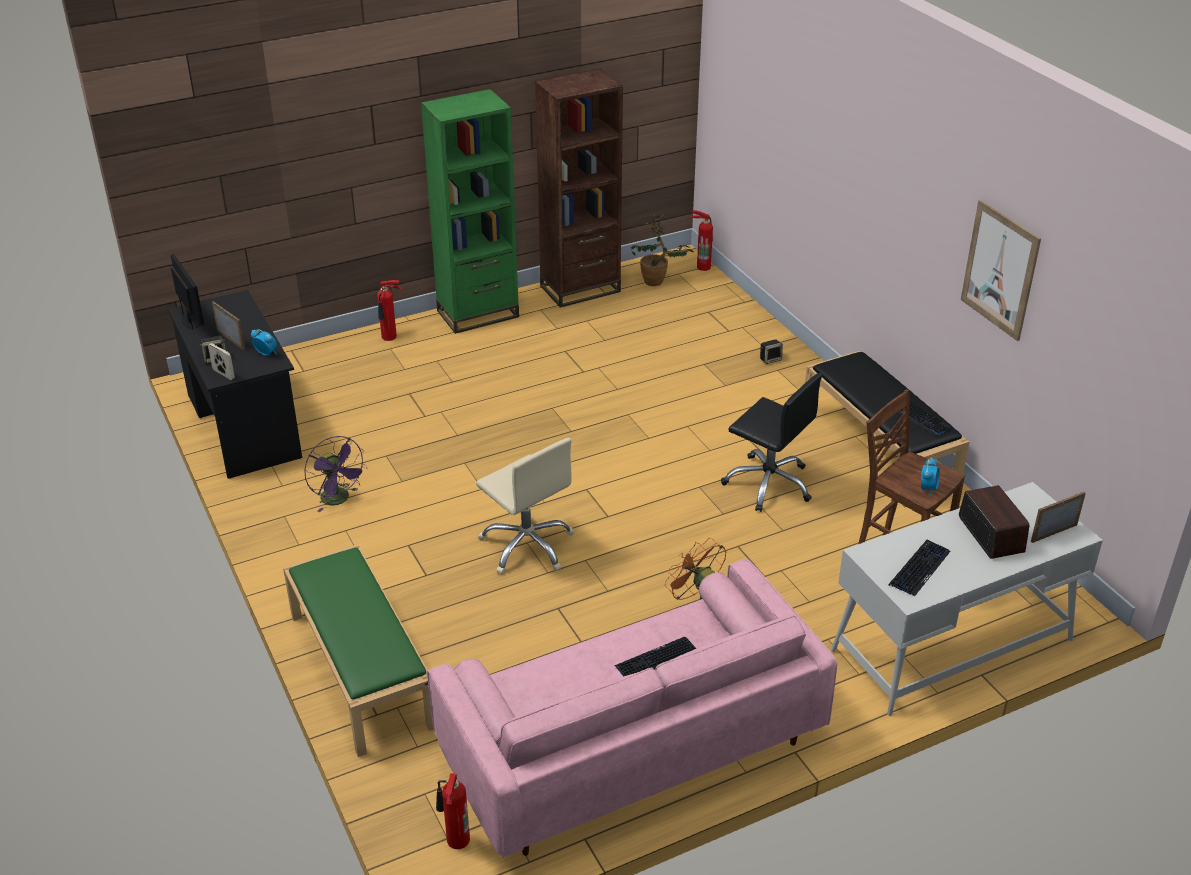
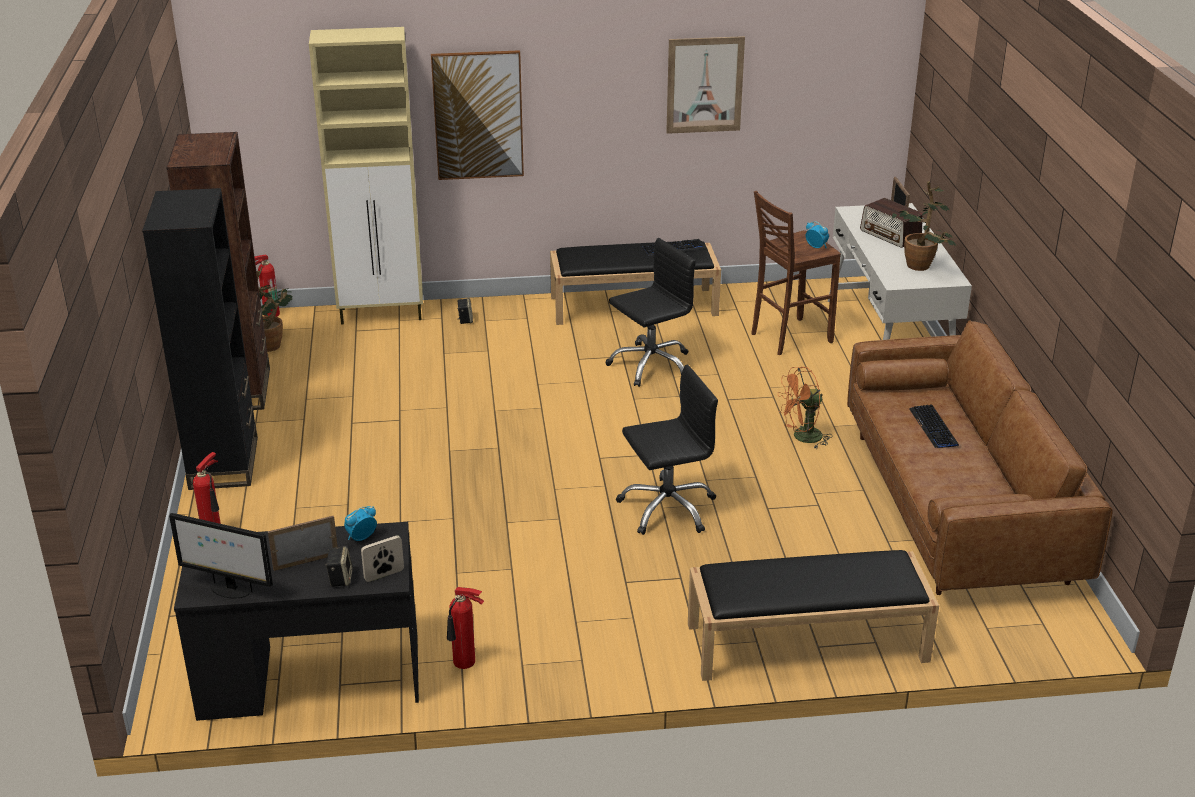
camera: 70 degrees left, 5 degrees down
monitor [171,254,204,329] -> monitor turned 150 degrees counterclockwise [169,513,273,598]
green bench [283,544,433,757] -> black bench [688,550,939,681]
purple fan [304,436,367,512] -> none
green bookcase [421,89,519,334] -> black bookcase [142,188,258,490]
pink sofa [427,559,837,858] -> brown sofa [847,320,1113,595]
fire extinguisher [436,773,470,849] -> fire extinguisher moved to [447,587,484,669]
beige office chair [476,438,574,574] -> black office chair [616,364,718,535]
keyboard [889,540,951,597] -> potted plant [892,181,956,271]
radio [959,485,1029,559] -> radio turned 135 degrees counterclockwise [860,198,923,248]
none -> beige cabinet [309,27,423,325]
none -> picture [431,50,524,180]

